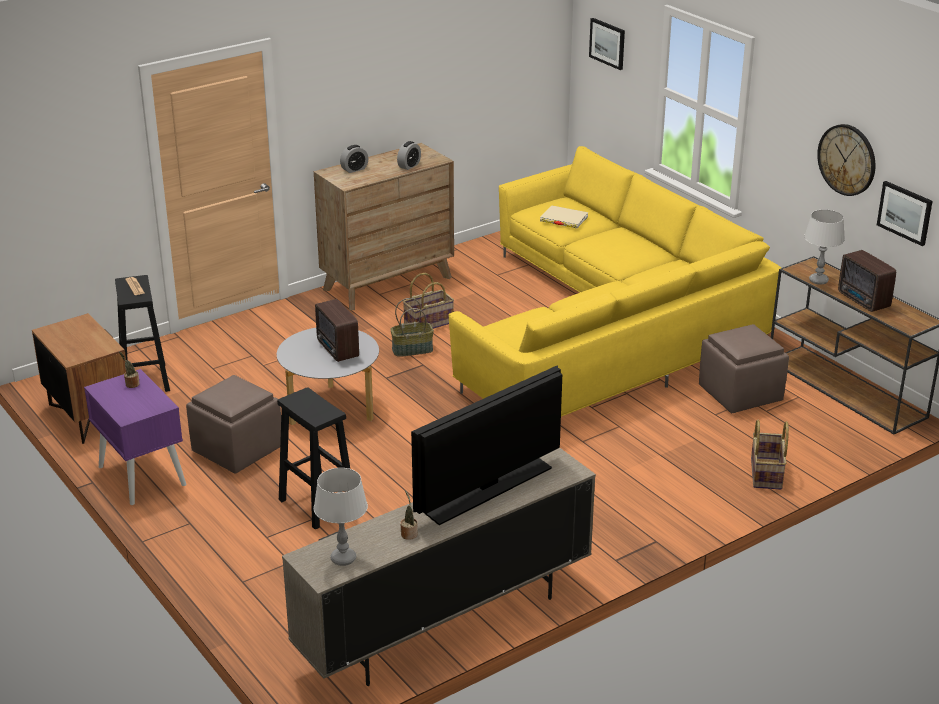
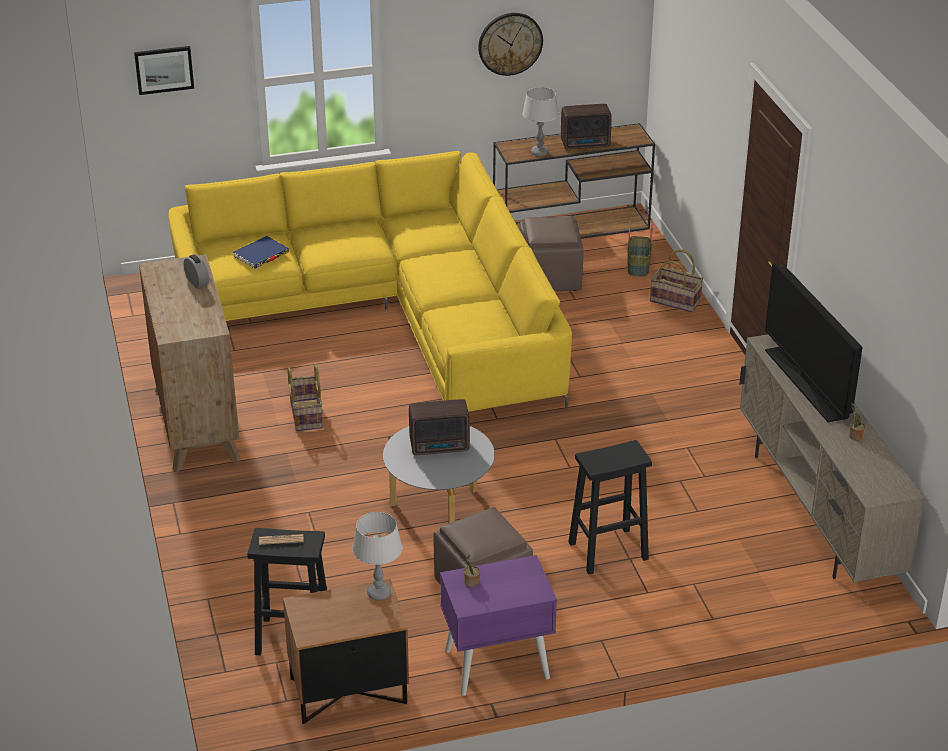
camera: 70 degrees left, 5 degrees up
grey table lamp [314,468,368,566] -> grey table lamp moved to [352,512,402,601]
alarm clock [340,145,368,173] -> none
basket [391,298,434,357] -> basket moved to [627,220,653,276]
beige book [540,205,588,228] -> blue book [234,236,289,268]
picture [877,181,933,246] -> none

